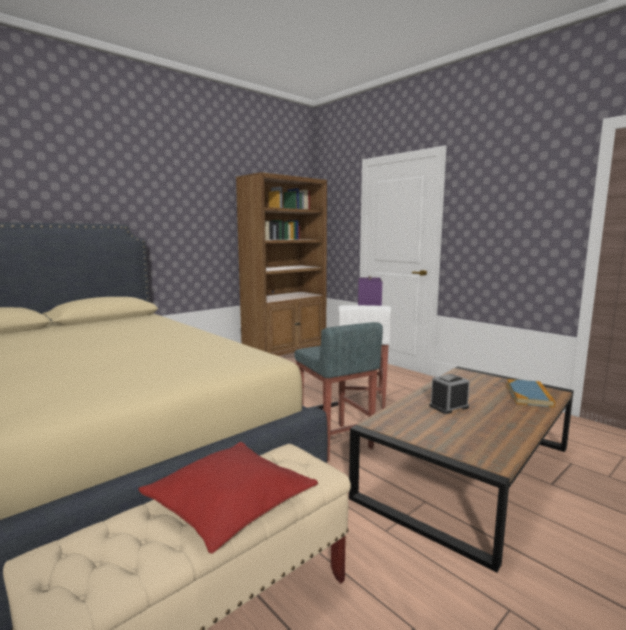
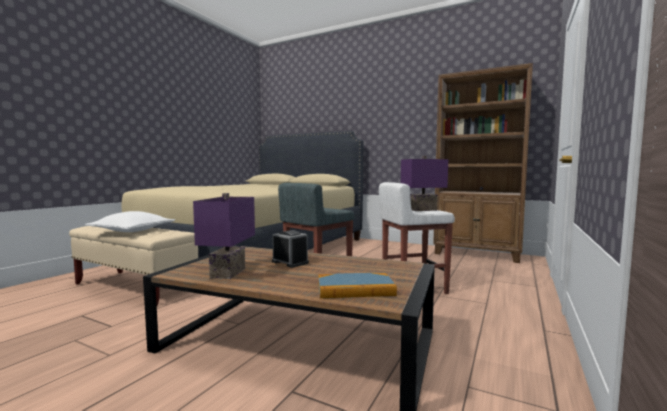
camera: 70 degrees right, 5 degrees down
red pillow [138,442,318,554] -> white pillow [85,211,175,232]
none -> purple table lamp [193,193,255,279]

